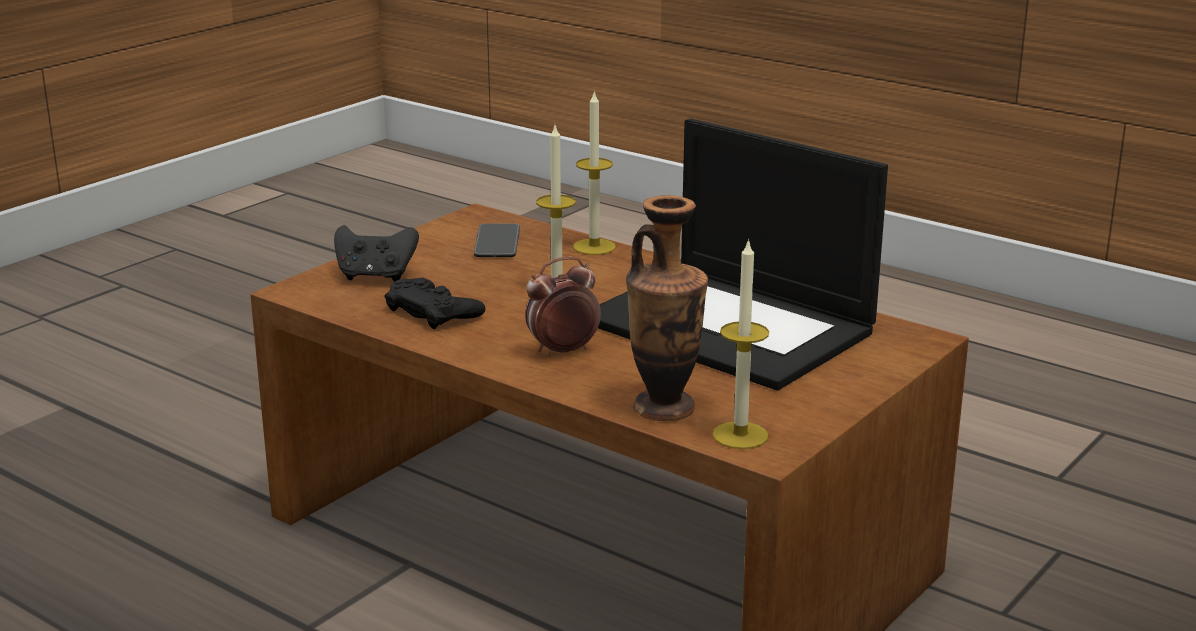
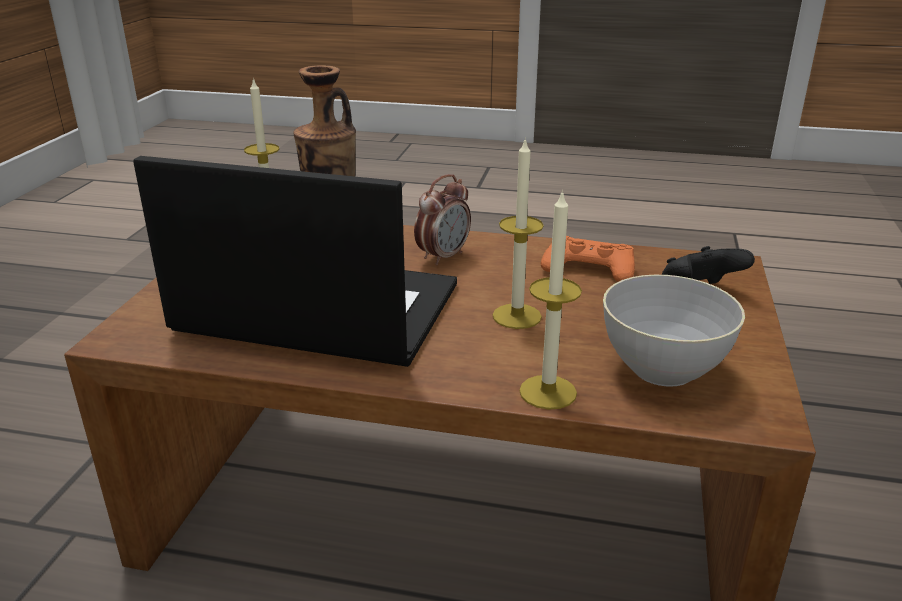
camera: 155 degrees right, 5 degrees up
black game controller [385,277,486,329] -> orange game controller [540,236,635,282]
phone [474,224,520,257] -> grey bowl [603,275,745,387]

